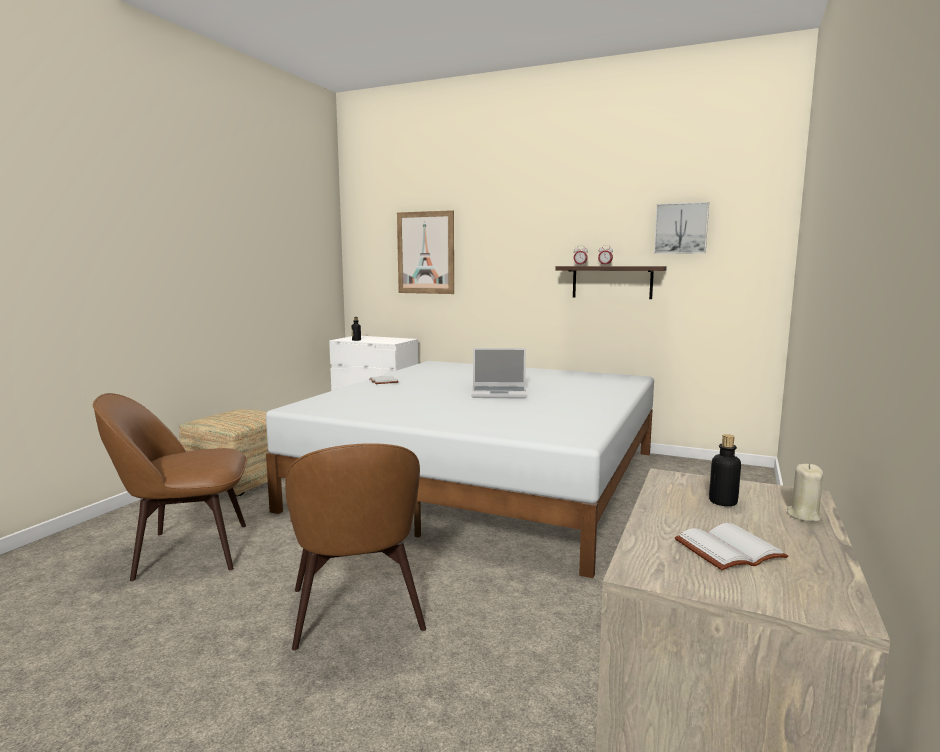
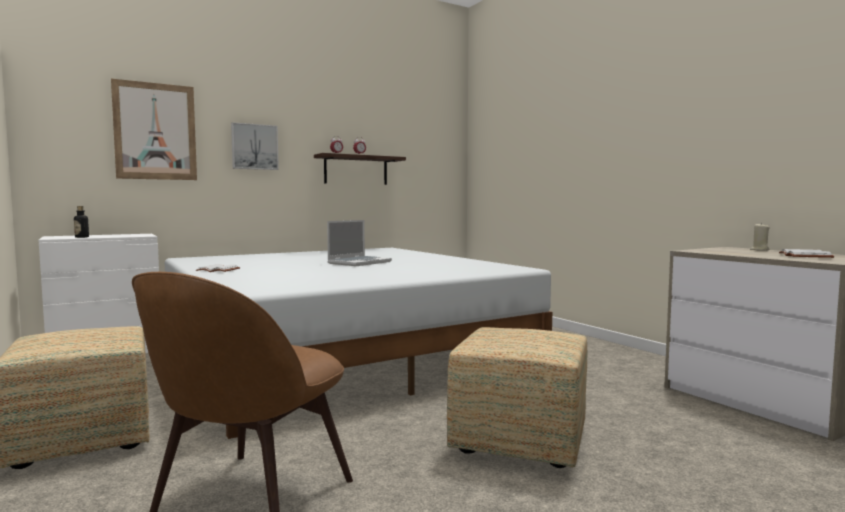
camera: 55 degrees left, 5 degrees down
brown chair [285,443,426,650] -> ottoman [447,327,587,468]
picture [654,202,709,254] -> picture moved to [231,122,279,170]
bottle [709,434,741,506] -> none

